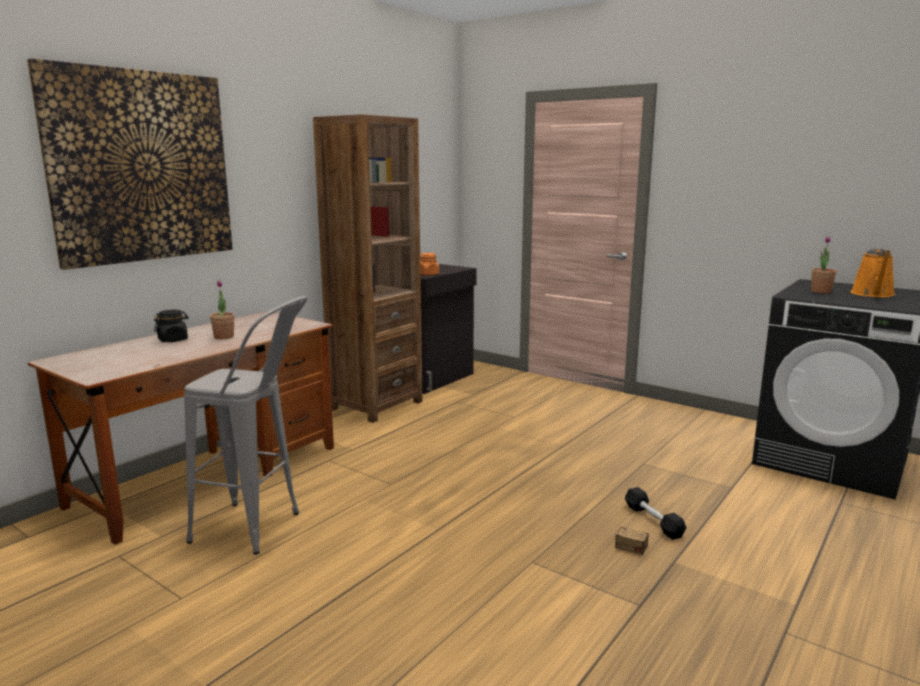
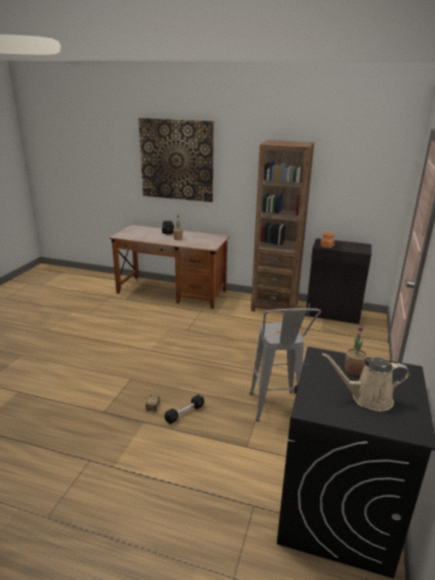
camera: 70 degrees right, 10 degrees up
grey stool [184,296,307,555] -> grey stool moved to [250,308,321,421]
orange watering can [850,249,895,297] -> beige watering can [322,353,410,411]

